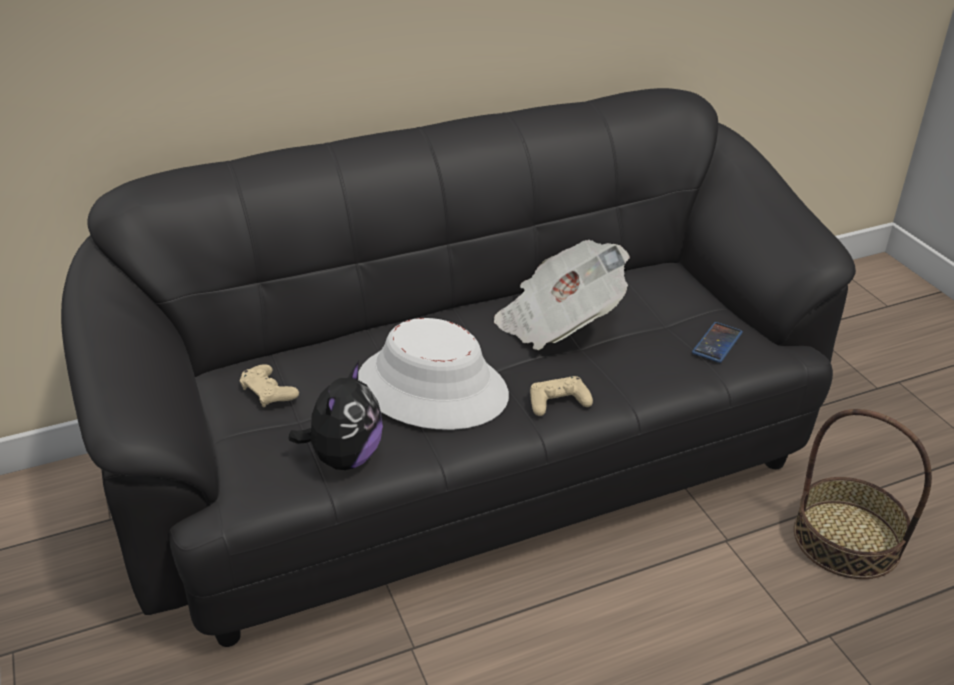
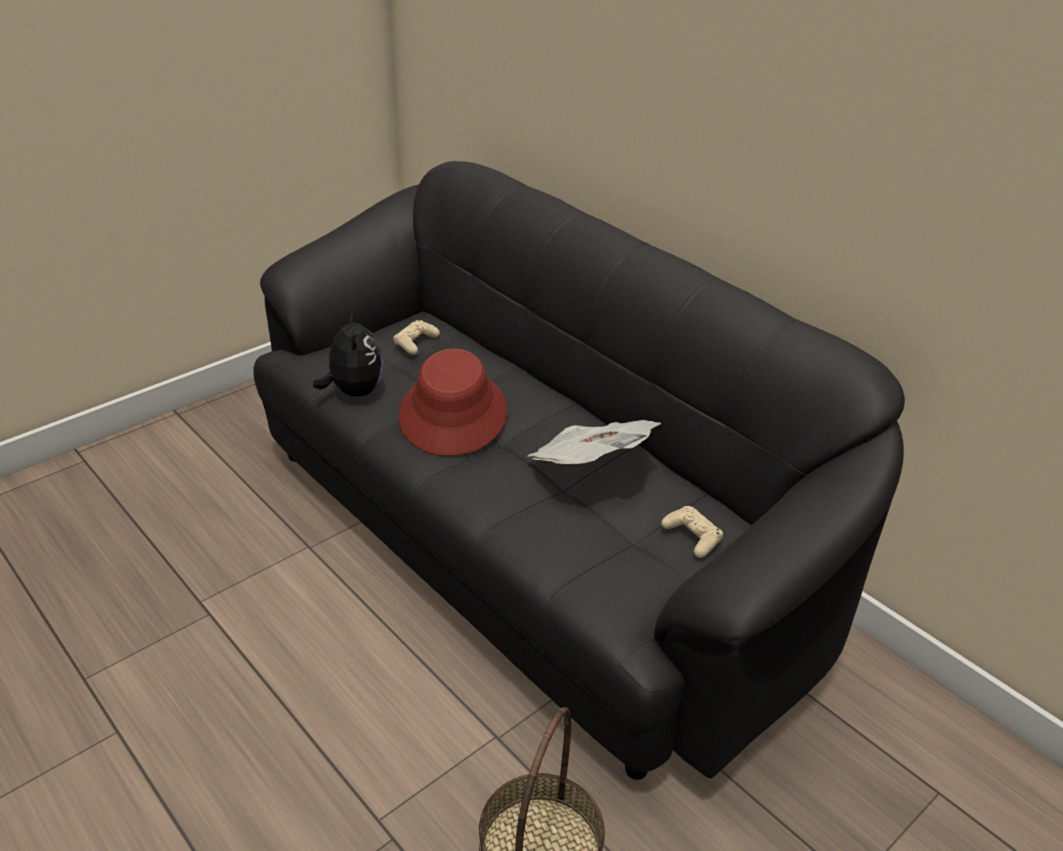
camera: 70 degrees right, 0 degrees up
plush toy [288,361,383,470] -> plush toy turned 105 degrees counterclockwise [313,309,383,396]
white hat [358,318,509,430] -> red hat [398,349,507,456]
beige game controller [530,376,593,416] -> beige game controller moved to [661,506,723,558]
phone [692,322,743,363] -> none

